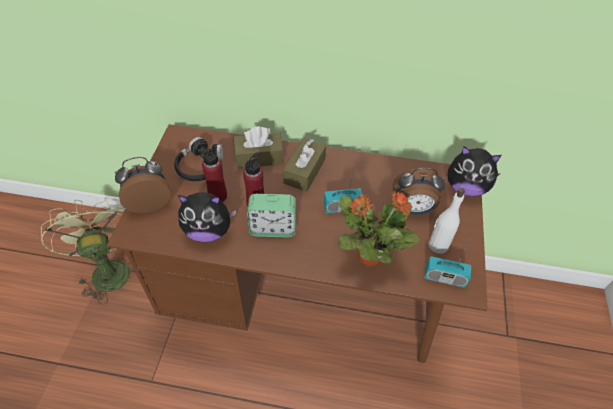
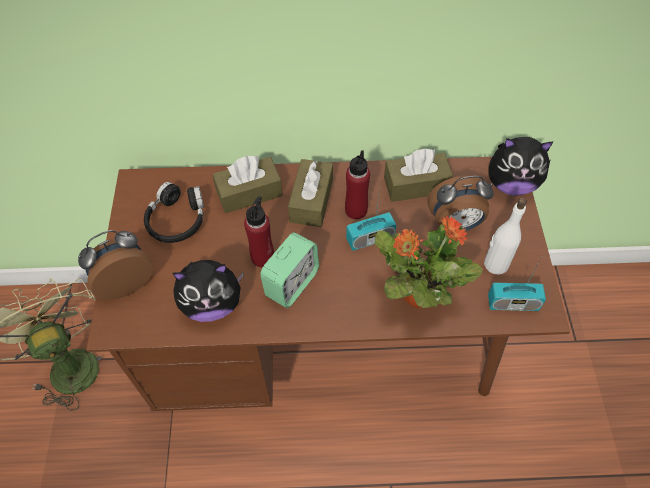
camera: 10 degrees left, 5 degrees up
red bottle [200,145,227,202] -> red bottle moved to [345,150,370,219]
alarm clock [247,194,296,237] -> alarm clock turned 45 degrees counterclockwise [260,232,319,308]
none -> brown tissue box [384,149,453,202]

